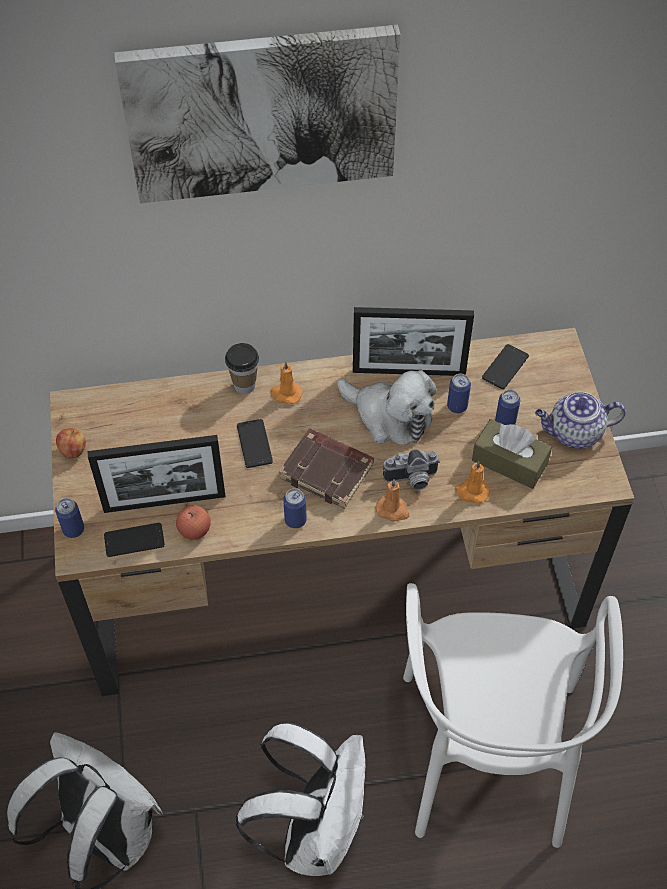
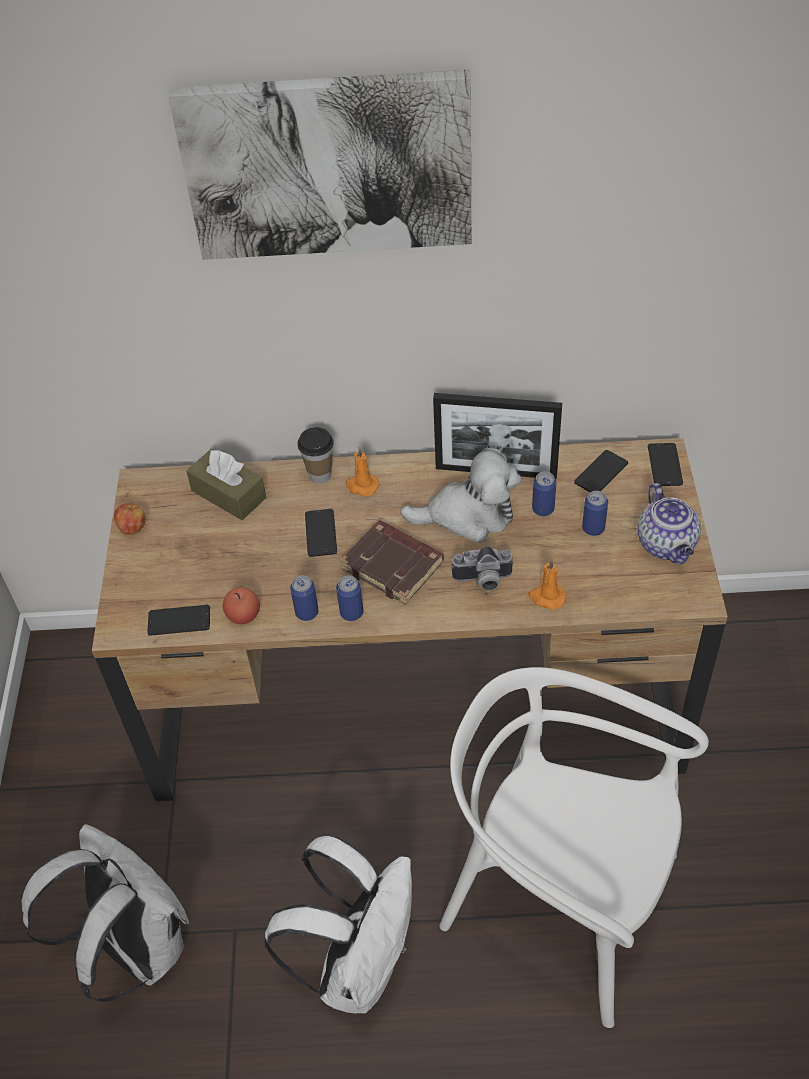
camera: 10 degrees right, 5 degrees down
can [55,498,84,538] -> can moved to [290,575,318,621]
picture frame [88,435,226,513] -> none
plush toy [337,370,437,445] -> plush toy turned 45 degrees counterclockwise [400,448,521,543]
orange candle [376,479,409,522] -> none
white chair [403,583,623,848] -> white chair turned 105 degrees clockwise [439,667,709,1028]
brown tissue box [472,419,552,489] -> brown tissue box moved to [186,449,266,520]
teapot [535,392,626,449] -> teapot turned 105 degrees counterclockwise [638,483,701,565]
none -> phone [648,443,683,486]

